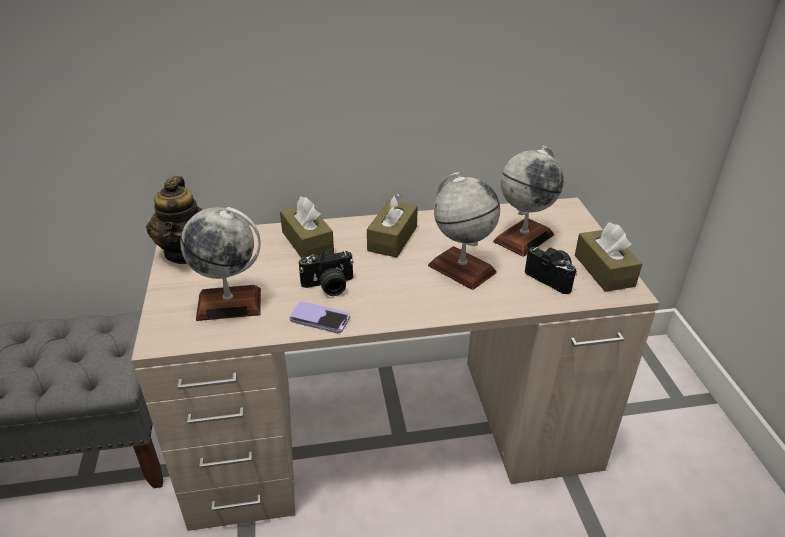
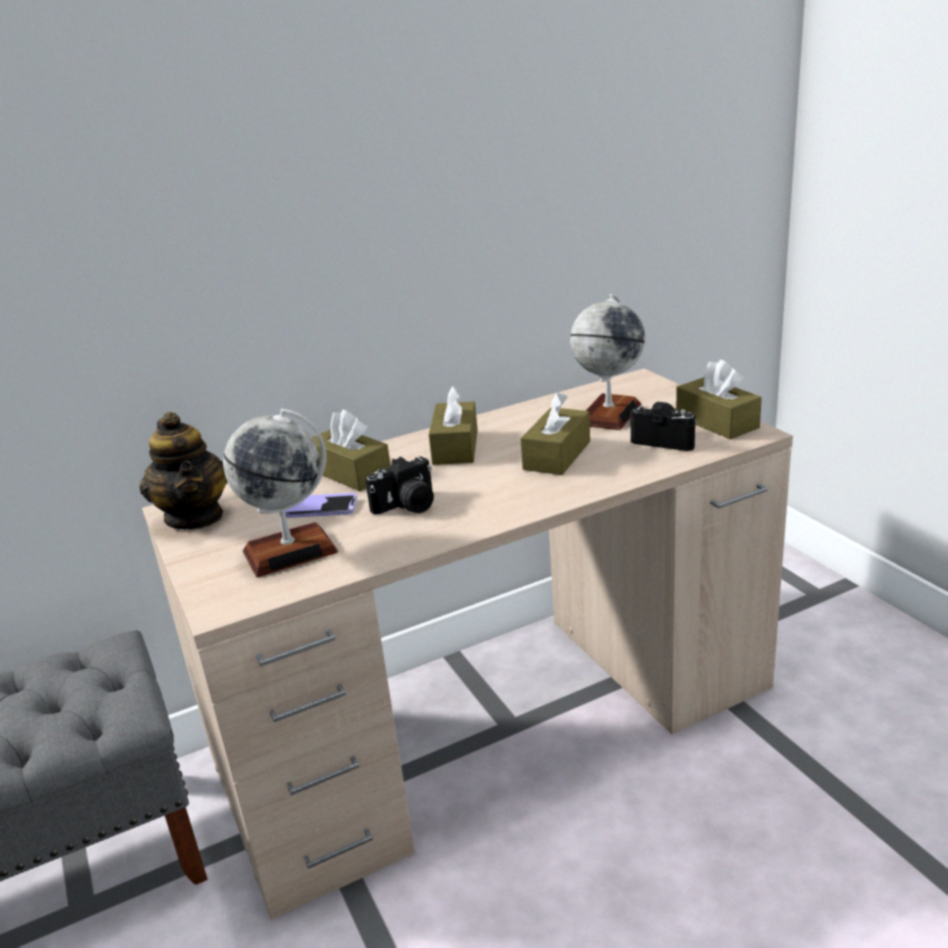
camera: 15 degrees left, 10 degrees down
phone [289,301,350,333] -> phone moved to [285,493,357,518]
globe [428,172,500,290] -> brown tissue box [521,392,590,475]

